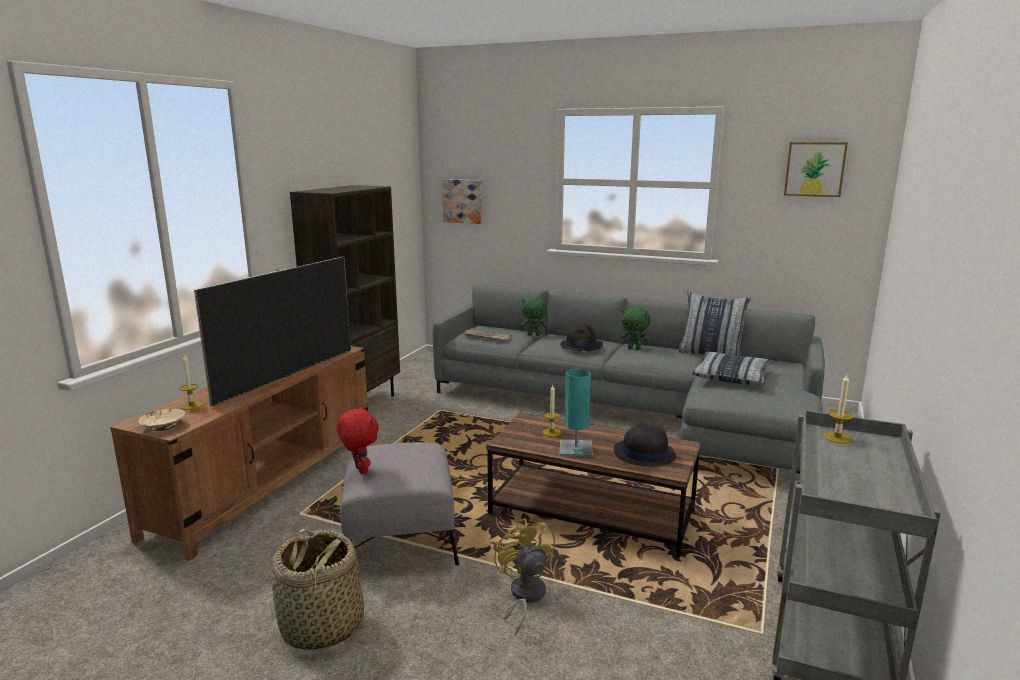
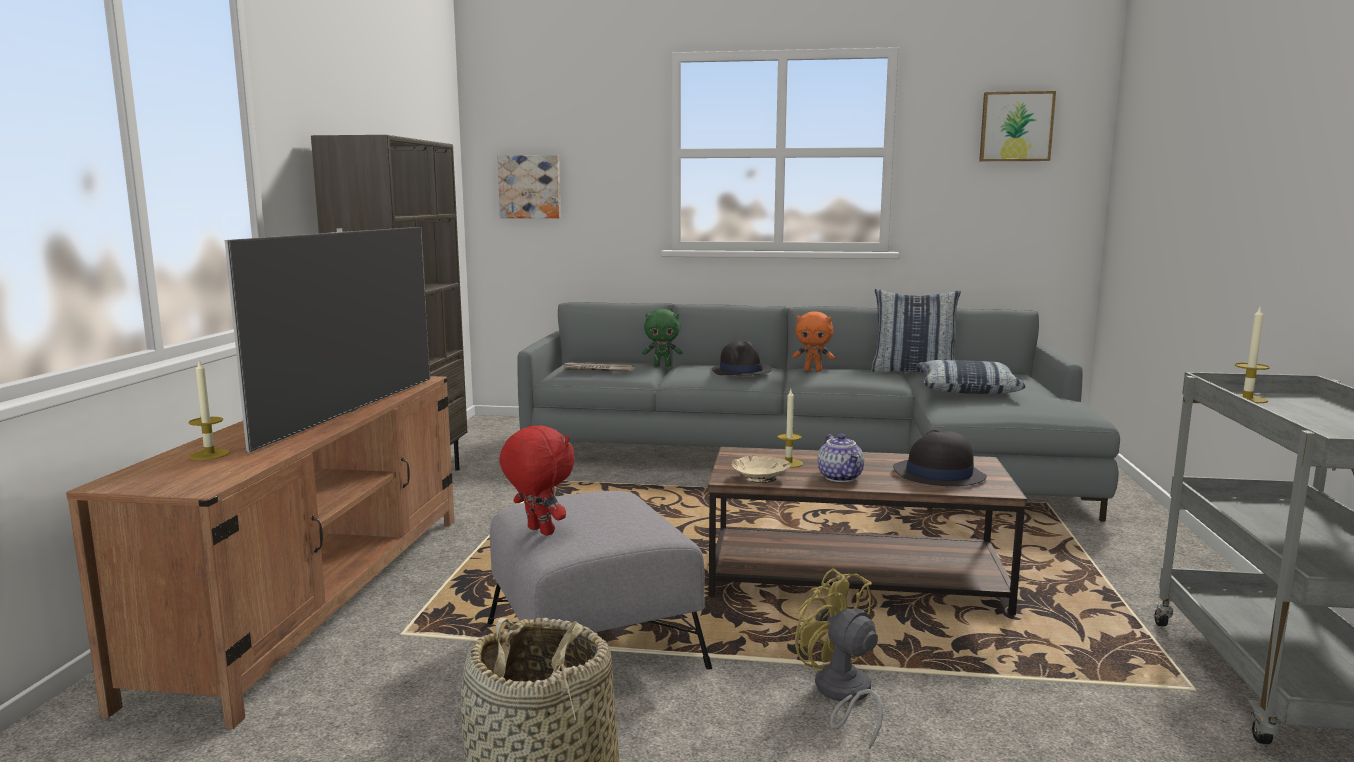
camera: 15 degrees left, 5 degrees down
beige bowl [138,408,185,431] -> beige bowl moved to [732,456,791,483]
turquoise table lamp [560,369,593,457] -> teapot [817,434,864,482]
green plush toy [620,307,650,350] -> orange plush toy [792,312,835,372]

